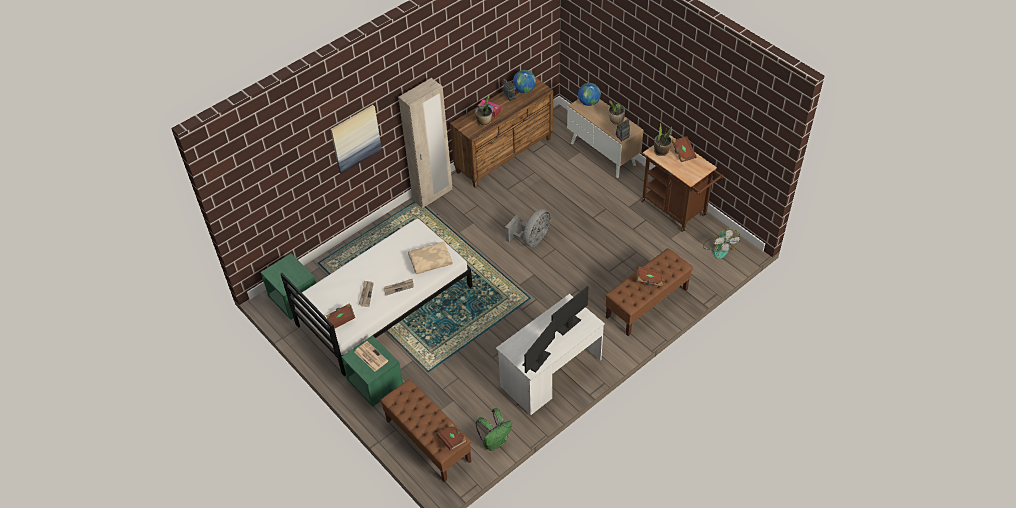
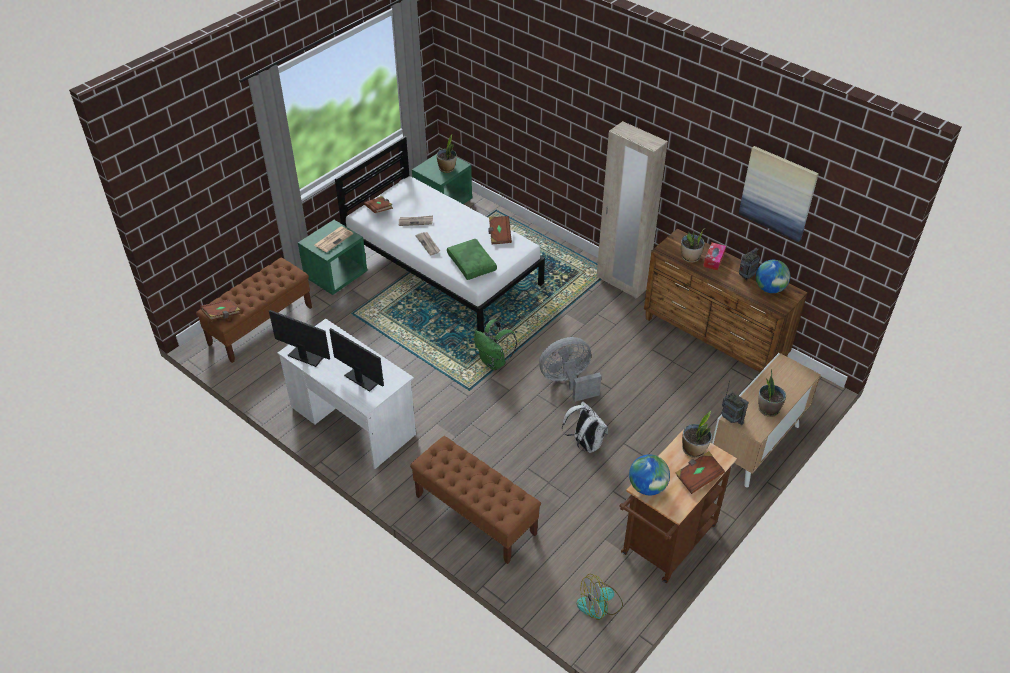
camera: 80 degrees right, 5 degrees down
picture [330,105,382,174] -> picture moved to [739,146,819,242]
beige pillow [408,241,453,274] -> green pillow [447,239,497,280]
green backpack [476,408,512,451] -> green backpack moved to [474,319,517,370]
grey fan [505,209,551,247] -> grey fan turned 135 degrees clockwise [539,337,601,402]
globe [578,83,601,106] -> globe moved to [629,454,670,495]
brown book [636,266,663,287] -> brown book moved to [488,216,512,244]
none -> potted plant [437,134,457,173]
none -> white backpack [562,402,608,453]

